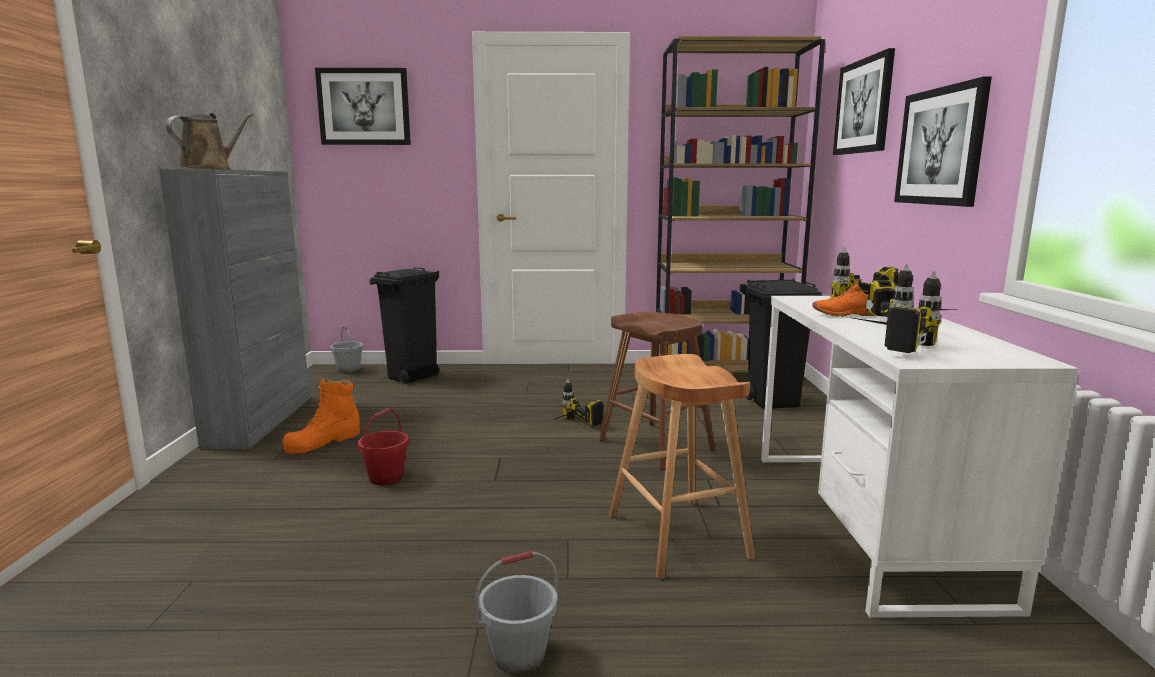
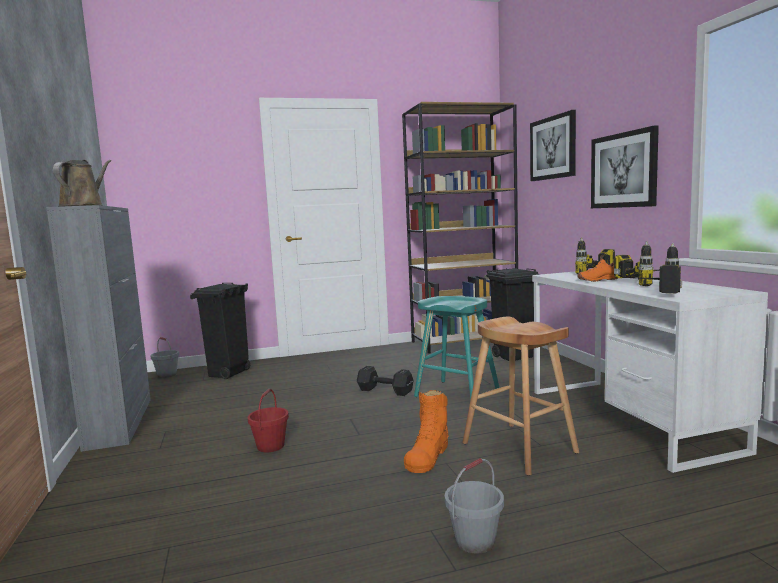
camera: 15 degrees left, 5 degrees down
orange boot [282,378,360,454] -> orange boot moved to [404,390,449,473]
picture [315,68,411,145] -> none
power drill [553,379,603,426] -> black dumbbell [357,366,414,396]
brown stool [599,312,716,470] -> turquoise stool [414,296,500,400]

